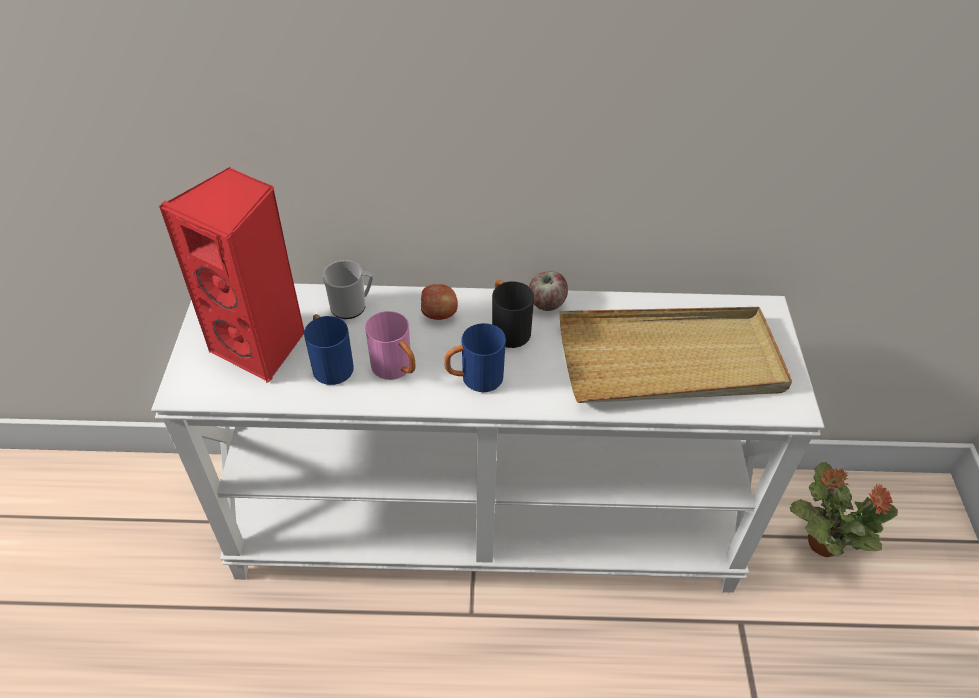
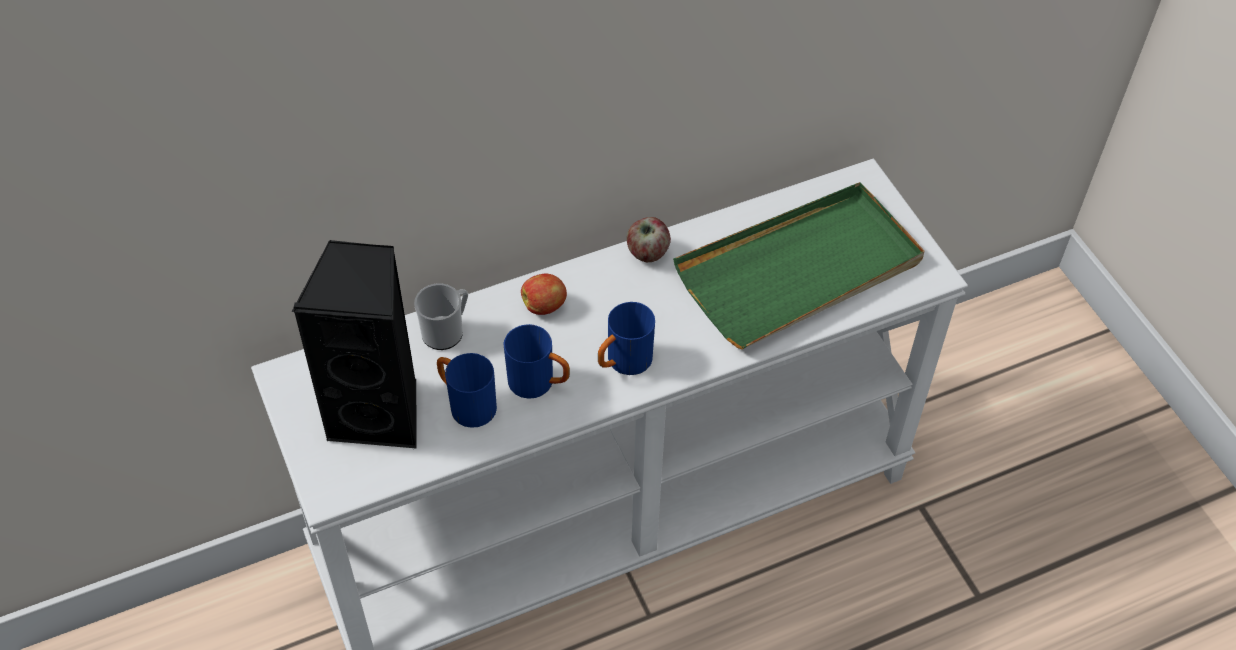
camera: 25 degrees left, 5 degrees up
red speaker [159,167,304,383] -> black speaker [292,240,416,450]
pink mug [365,311,416,380] -> blue mug [504,324,570,399]
black mug [492,280,534,348] -> none
beige tray [560,307,792,403] -> green tray [673,182,925,349]
potted plant [790,462,898,557] -> none

